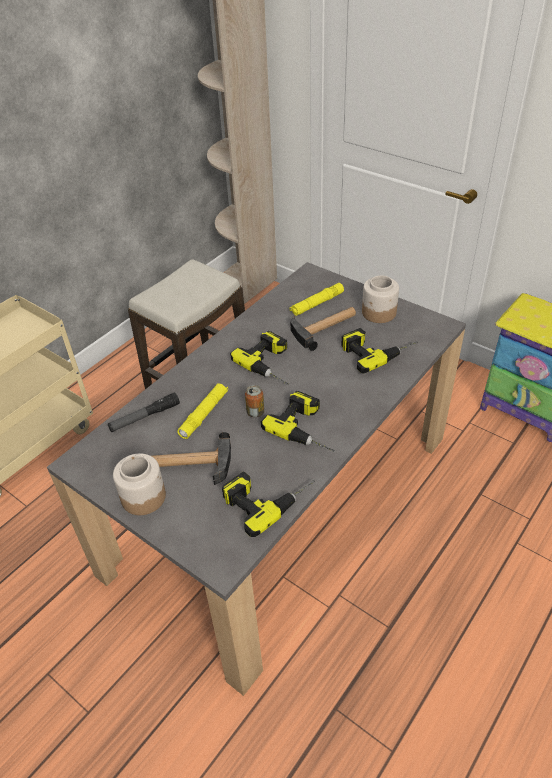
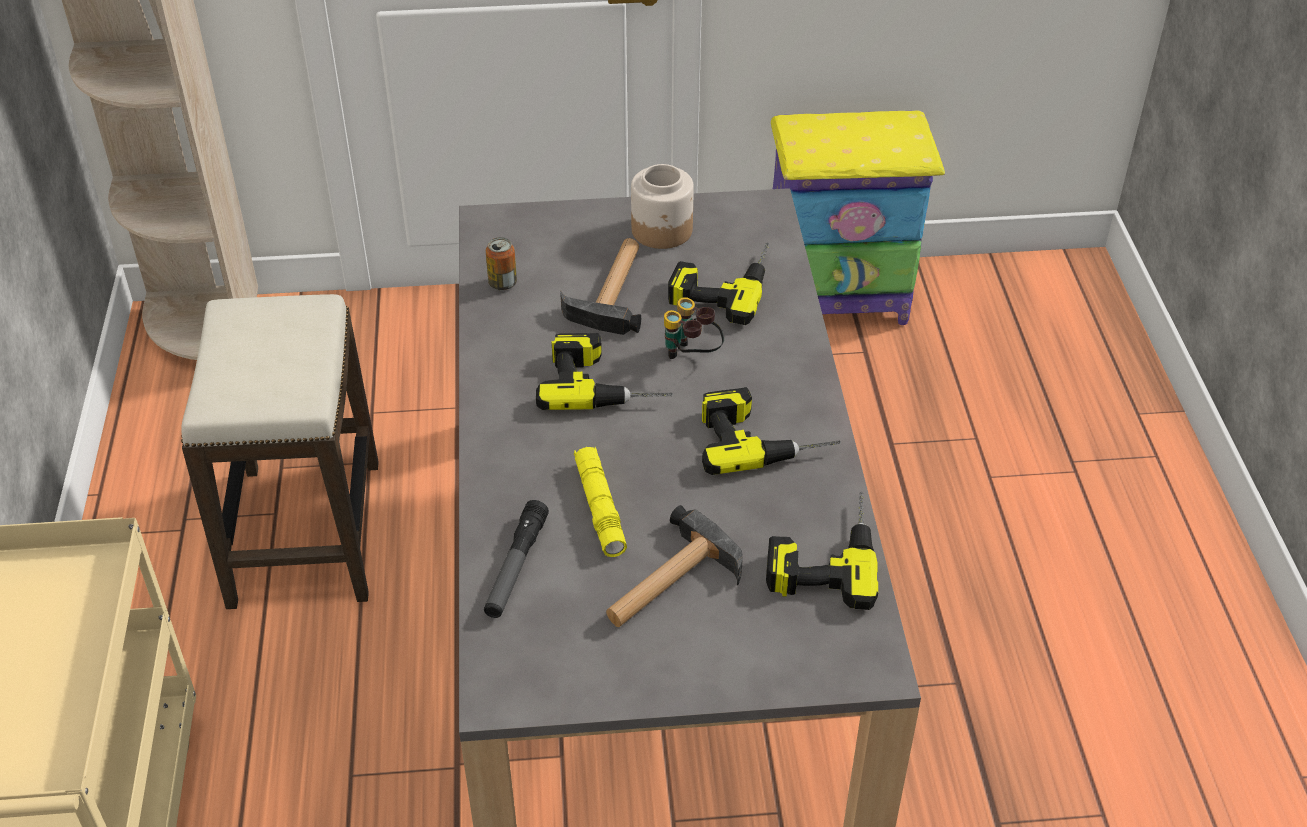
camera: 45 degrees left, 0 degrees up
jar [113,454,166,515] -> none
can [245,385,264,417] -> can moved to [486,237,517,290]
yellow flashlight [290,283,344,316] -> none
none -> binoculars [664,297,724,359]

